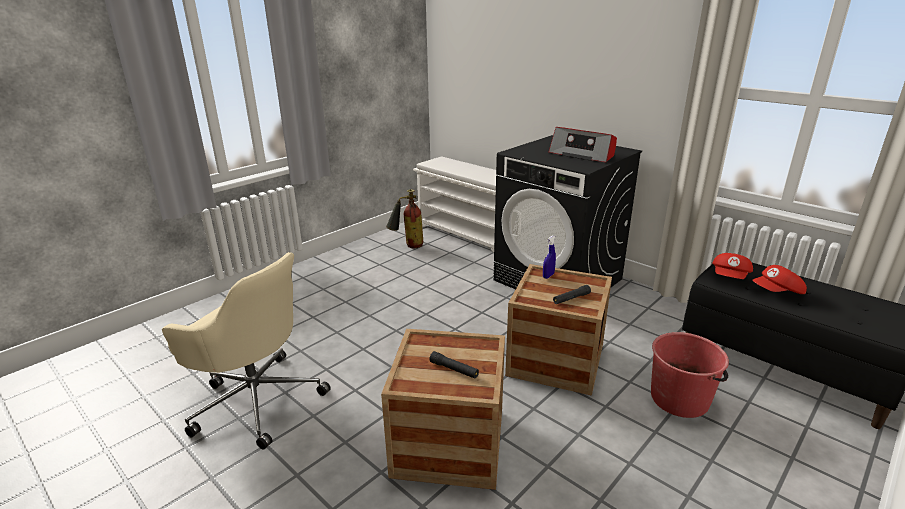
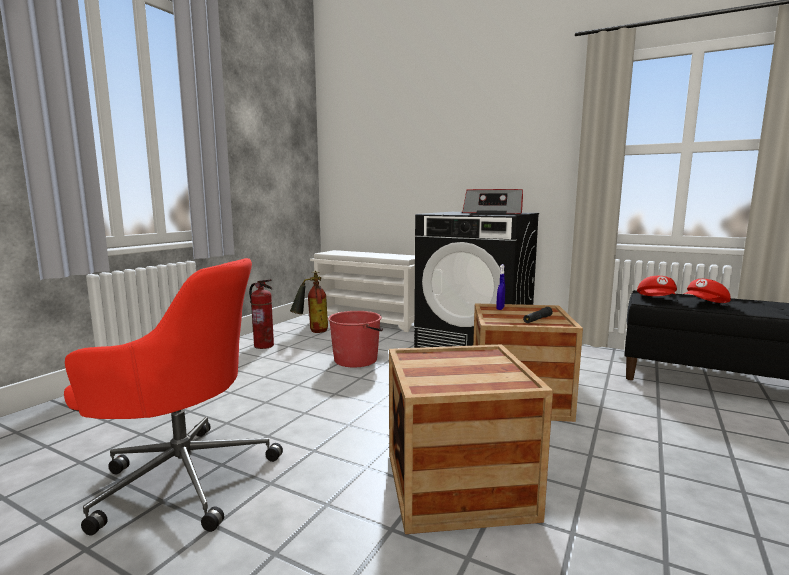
camera: 15 degrees left, 15 degrees down
beige office chair [162,252,331,450] -> red office chair [64,258,283,536]
black flashlight [429,351,479,379] -> none
red bucket [651,332,729,418] -> red bucket moved to [328,311,383,368]
none -> fire extinguisher [249,279,274,349]

